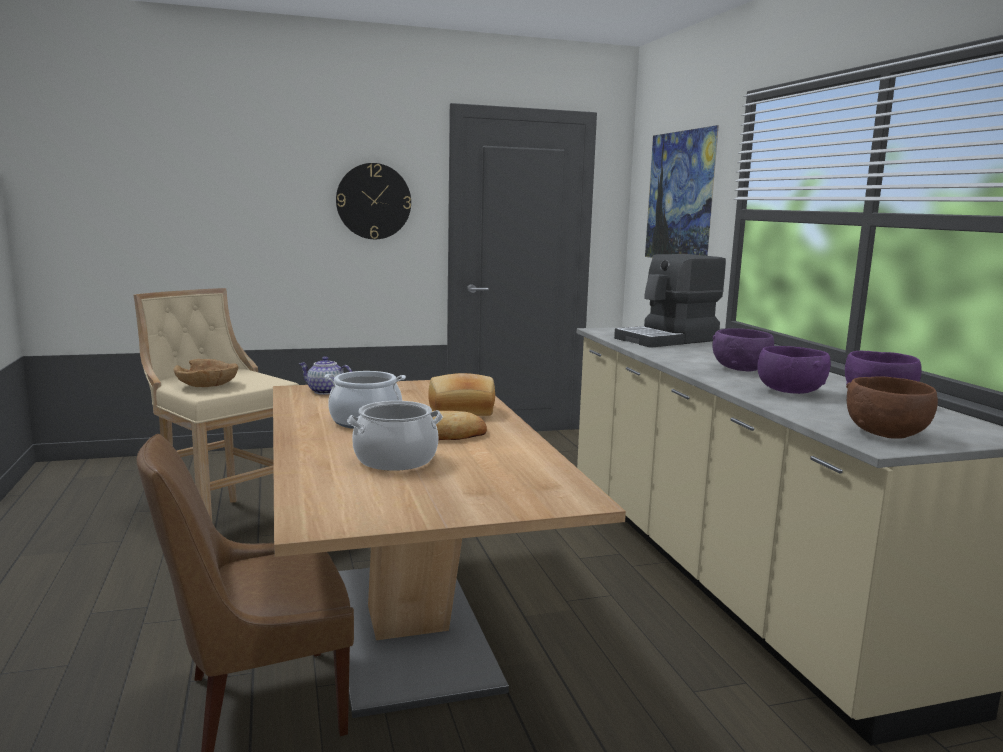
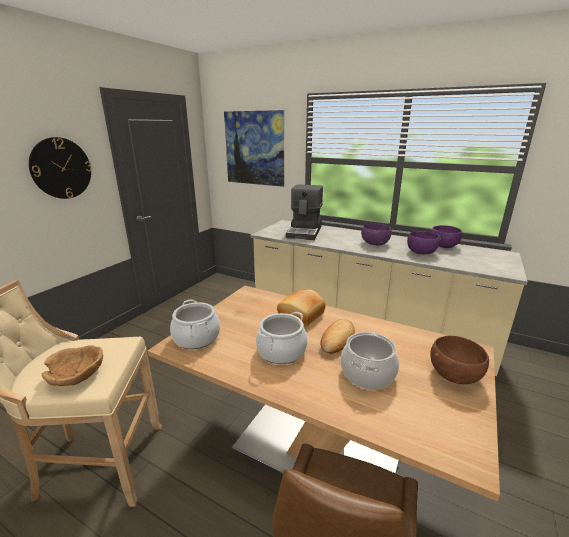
camera: 45 degrees left, 10 degrees up
teapot [299,356,352,395] -> cooking pot [170,299,220,349]
brown bowl [846,376,938,439] -> brown bowl moved to [430,336,489,384]

